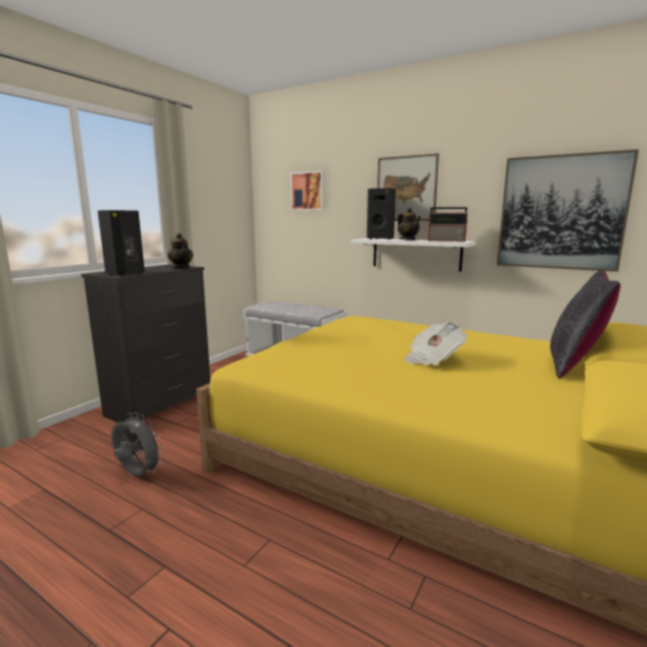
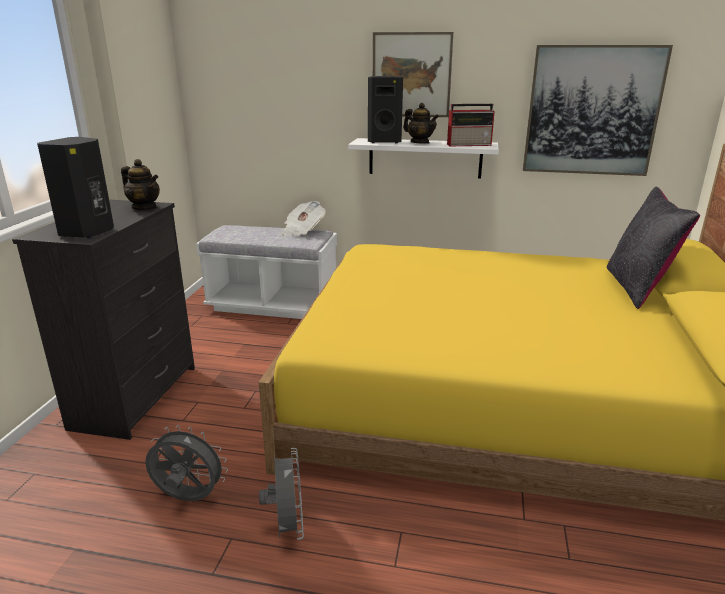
camera: 20 degrees left, 10 degrees up
picture [290,170,325,211] -> none
newspaper [404,322,467,366] -> newspaper moved to [282,201,326,236]
none -> grey fan [259,448,304,540]

